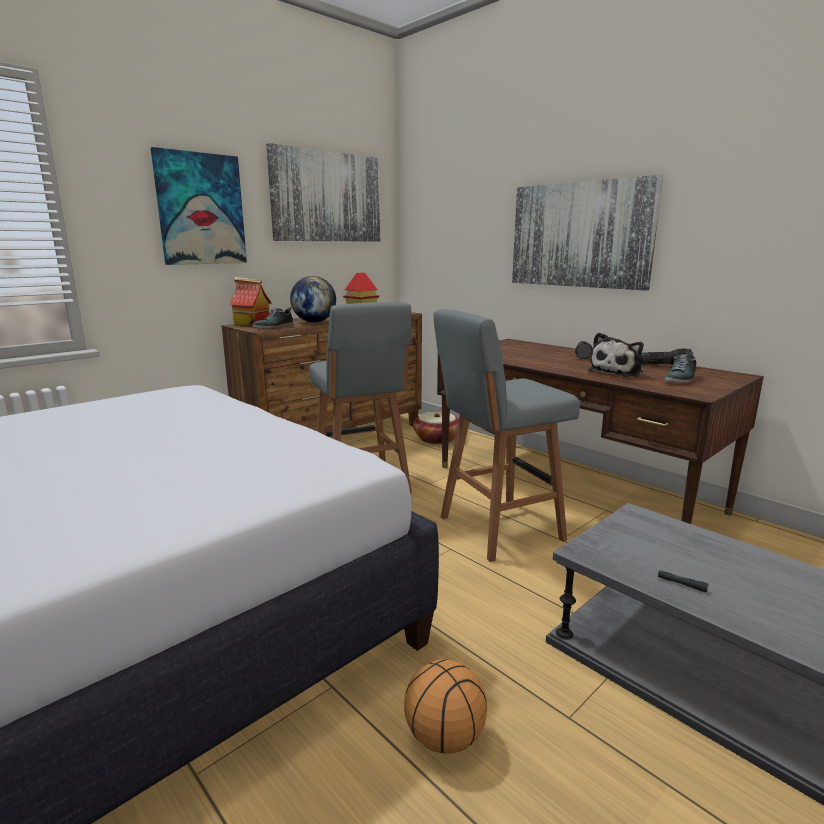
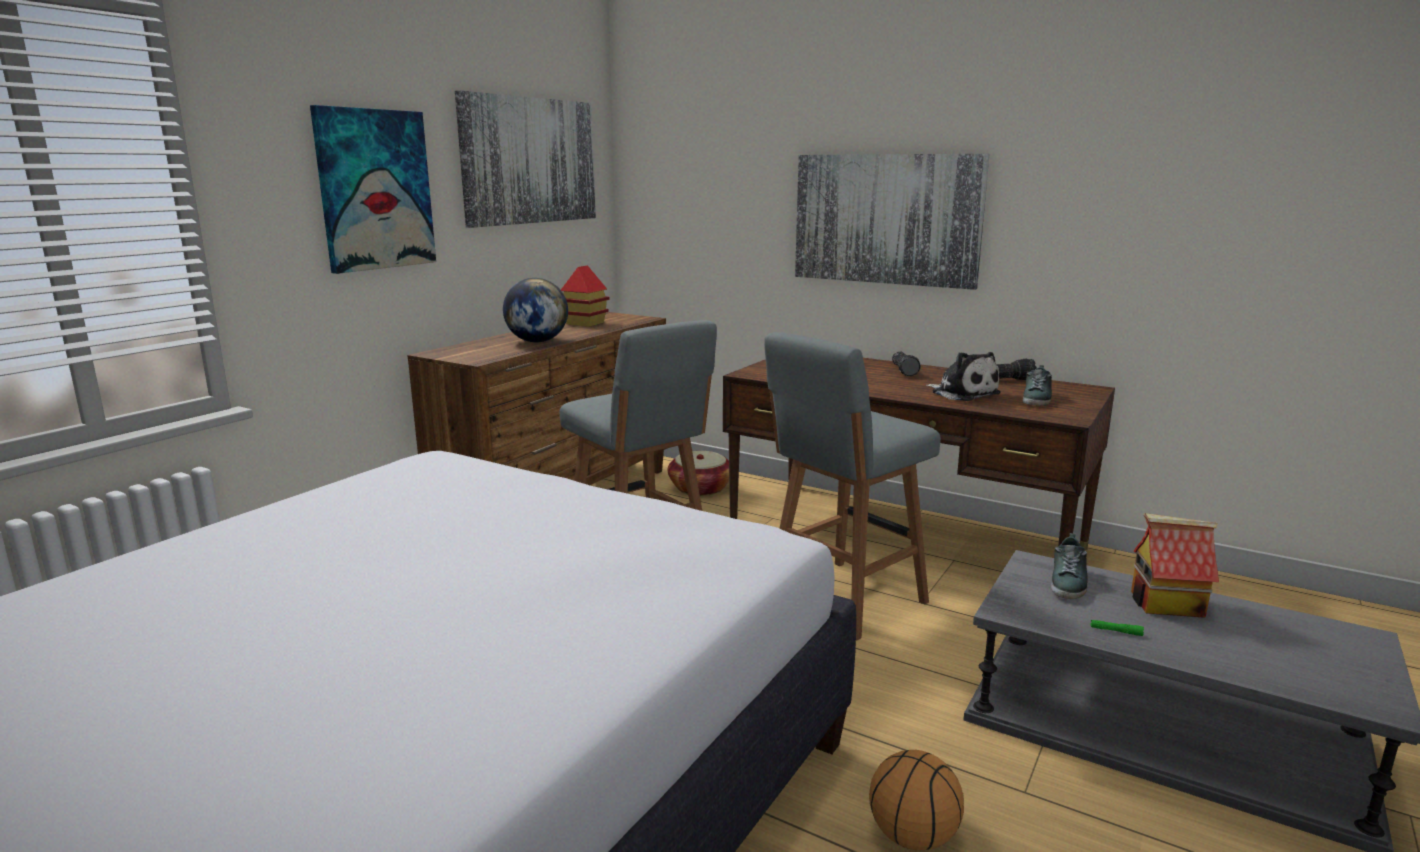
camera: 15 degrees left, 0 degrees up
toy house [229,277,272,327] -> toy house moved to [1131,513,1219,618]
shoe [252,307,293,329] -> shoe moved to [1051,533,1088,599]
plush toy [588,333,644,377] -> plush toy turned 60 degrees counterclockwise [926,352,1001,401]
black flashlight [658,570,708,593] -> green flashlight [1091,620,1144,636]

